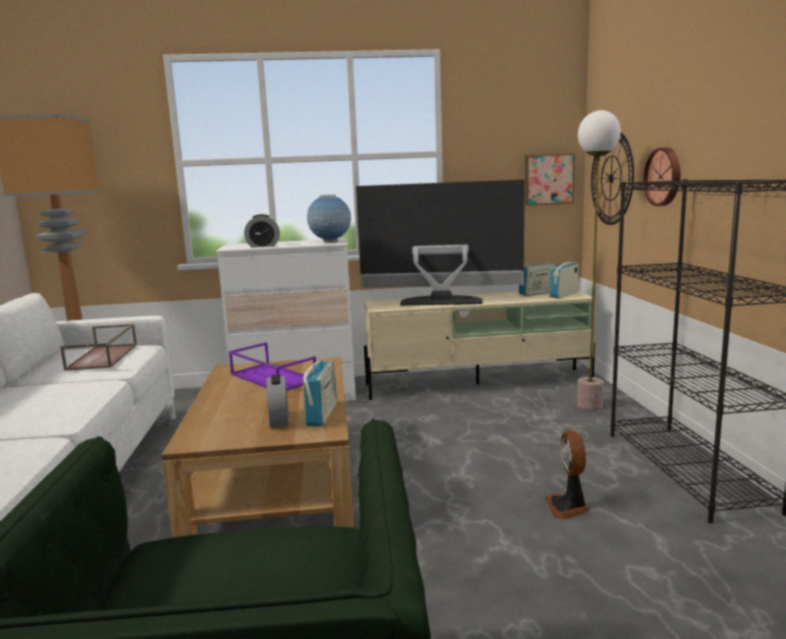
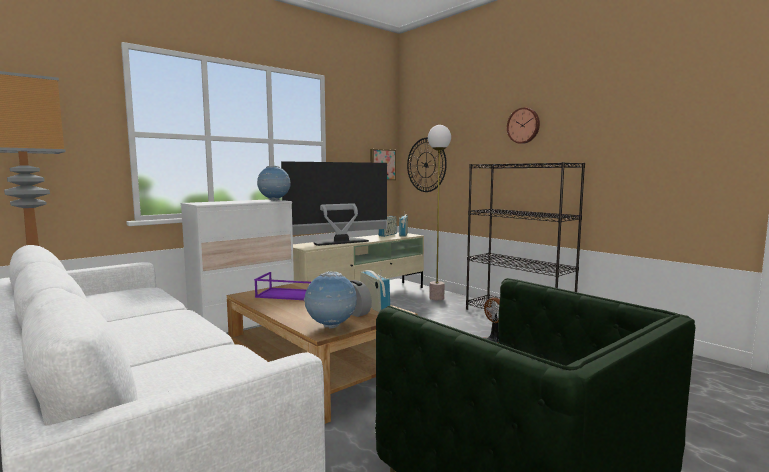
camera: 35 degrees left, 5 degrees down
brown tray [60,324,137,371] -> none
alarm clock [244,214,280,248] -> none
wall clock [643,147,681,206] -> wall clock moved to [507,108,540,144]
none -> globe [304,271,357,329]

